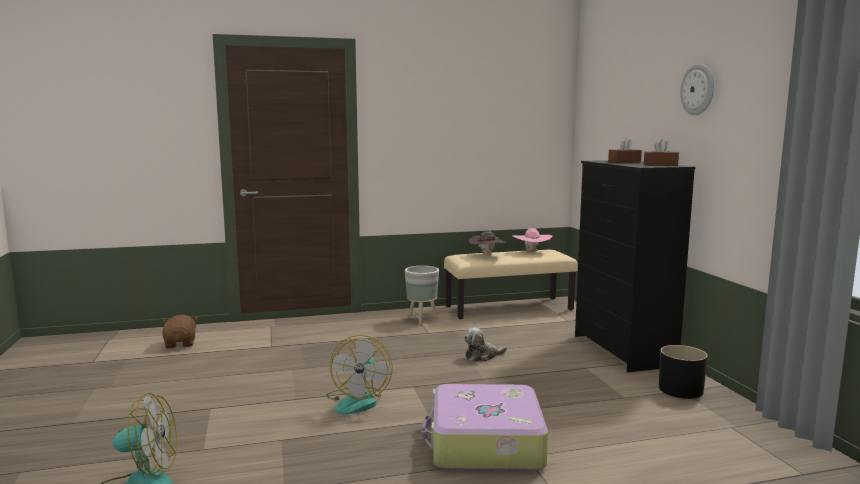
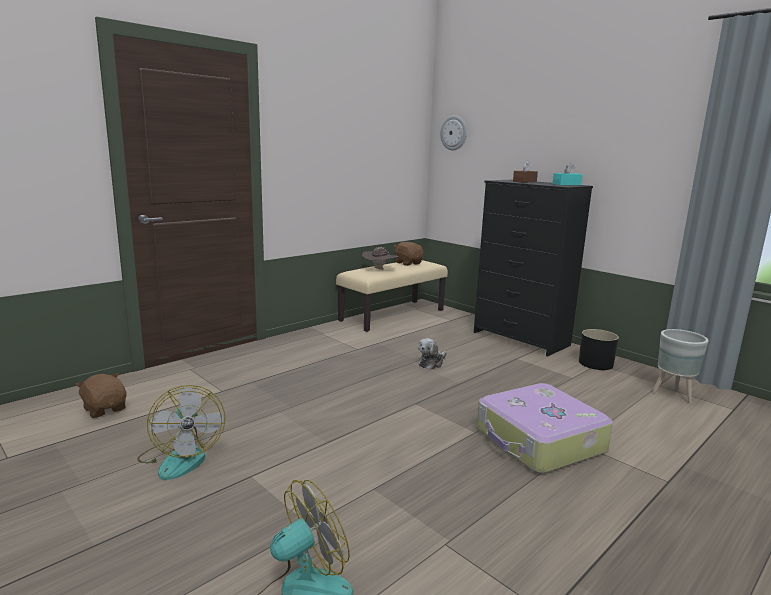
camera: 30 degrees left, 5 degrees up
fan [327,335,393,414] -> fan moved to [137,385,225,480]
grey planter [405,266,439,325] -> grey planter moved to [652,329,709,403]
pink hat [512,228,552,252] -> brown plush toy [394,242,424,266]
brown tissue box [644,139,679,166] -> turquoise tissue box [552,163,583,185]
wall clock [680,64,714,115] -> wall clock moved to [440,116,467,150]

